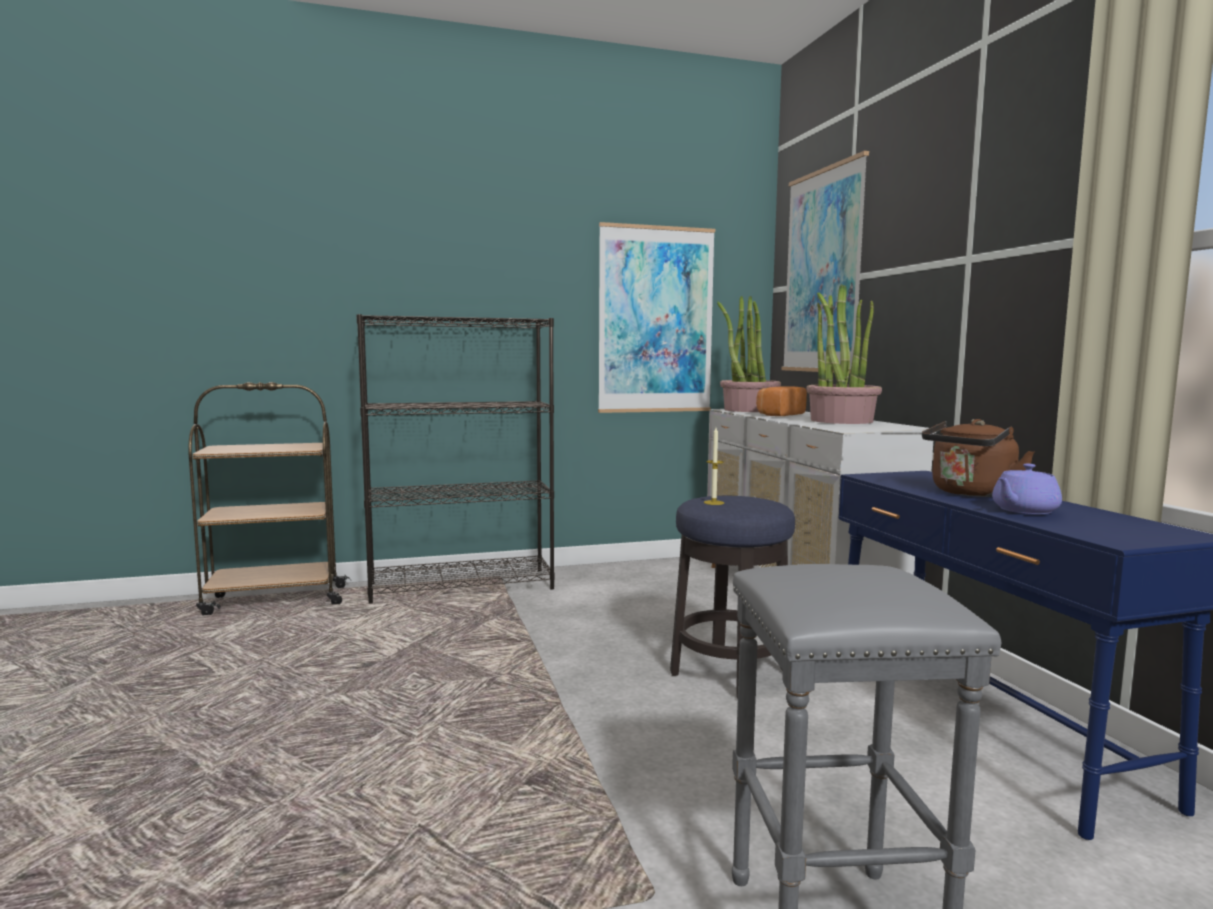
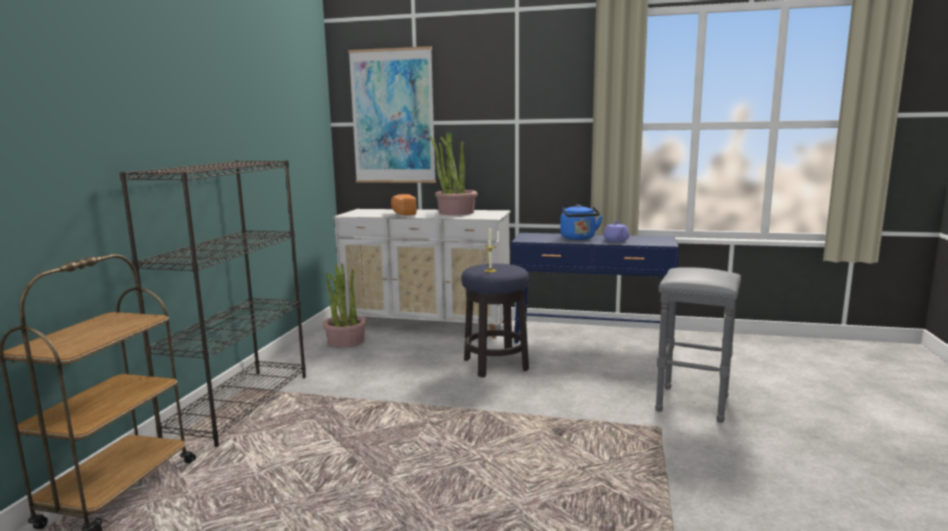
camera: 60 degrees left, 5 degrees up
picture [598,222,715,413] -> none
potted plant [717,296,781,412] -> potted plant moved to [323,263,367,348]
brown kettle [922,419,1034,497] -> blue kettle [560,204,603,240]

